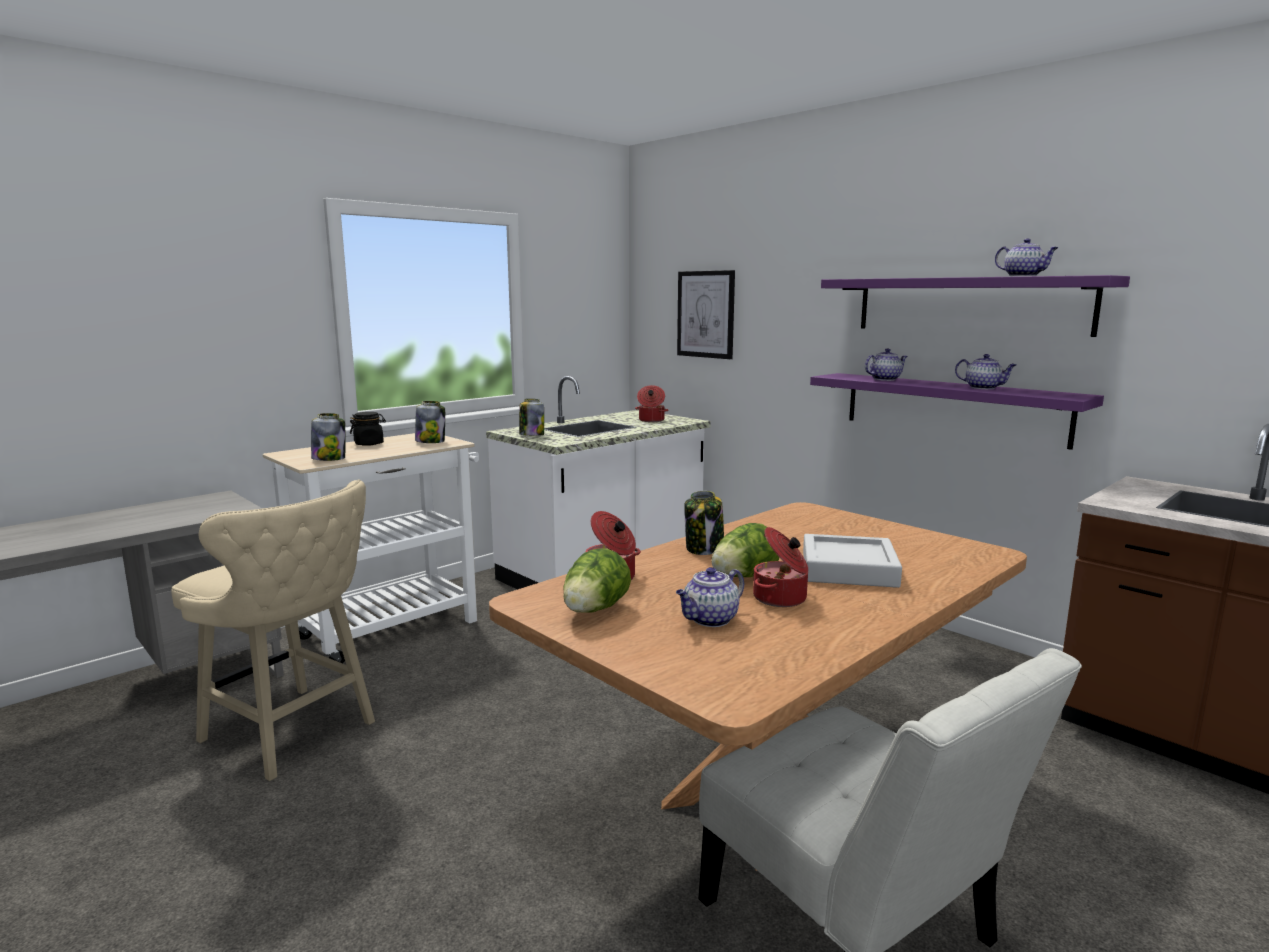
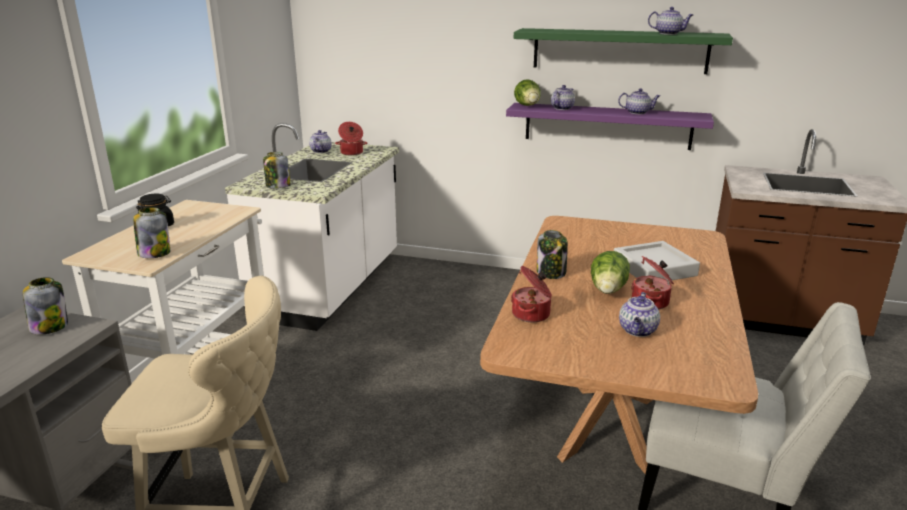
camera: 30 degrees left, 10 degrees up
jar [415,401,445,443] -> jar moved to [23,277,68,335]
lettuce [563,548,631,613] -> lettuce moved to [514,79,540,106]
picture [677,270,735,359] -> none
purple shelf [821,275,1130,337] -> green shelf [514,28,733,74]
none -> teapot [309,130,332,153]

